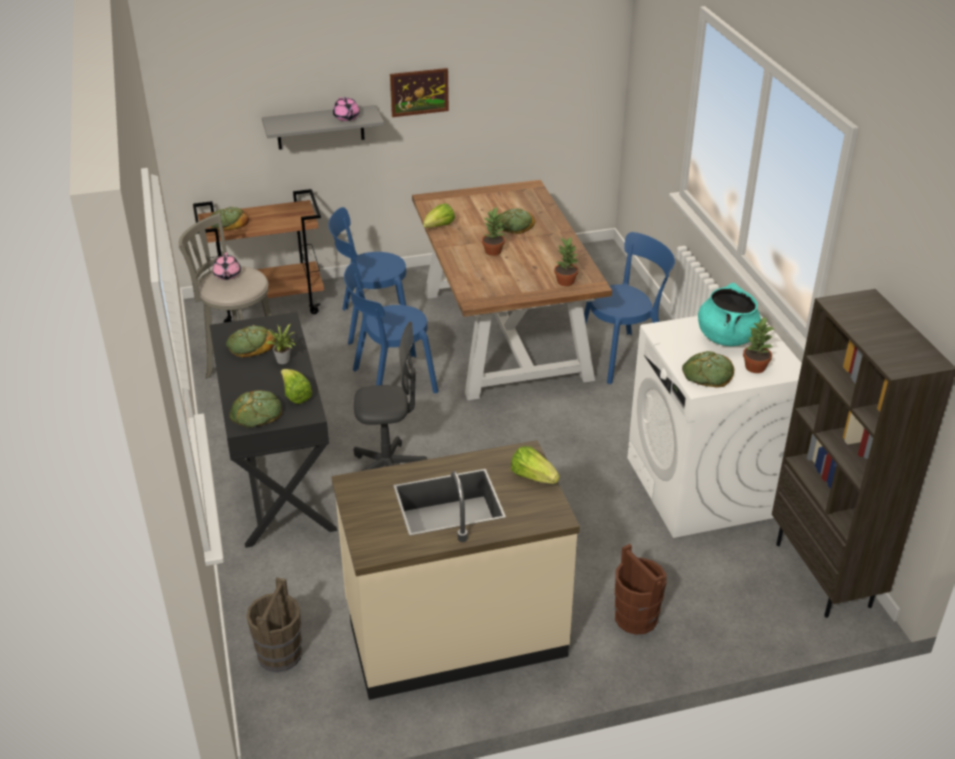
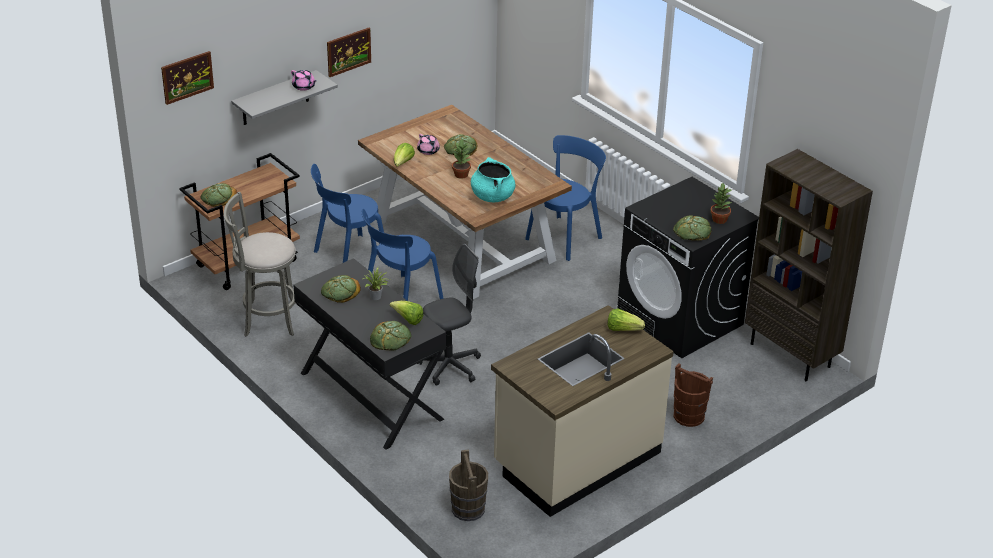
camera: 25 degrees left, 0 degrees up
pink teapot [213,253,241,280] -> pink teapot moved to [417,134,440,155]
potted plant [554,238,579,286] -> none
white washing machine [627,313,802,538] -> black washing machine [617,177,759,358]
turquoise cooking pot [698,283,761,346] -> turquoise cooking pot moved to [471,157,516,202]
none -> picture [161,51,214,105]

